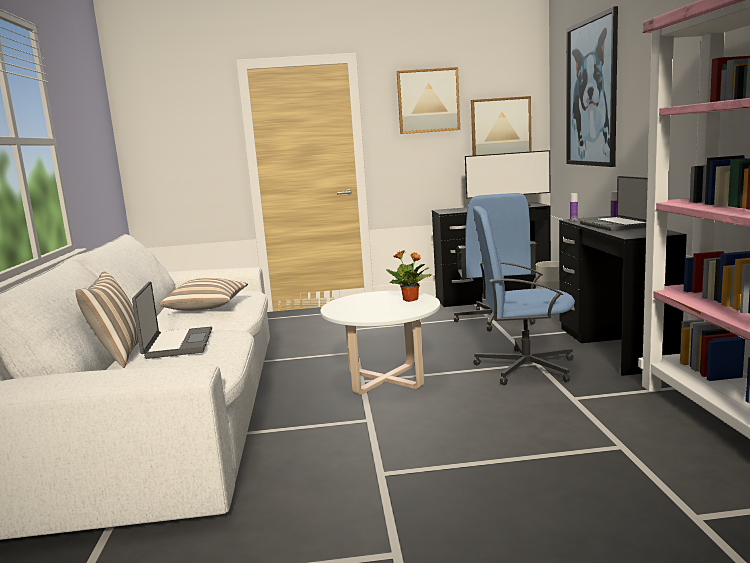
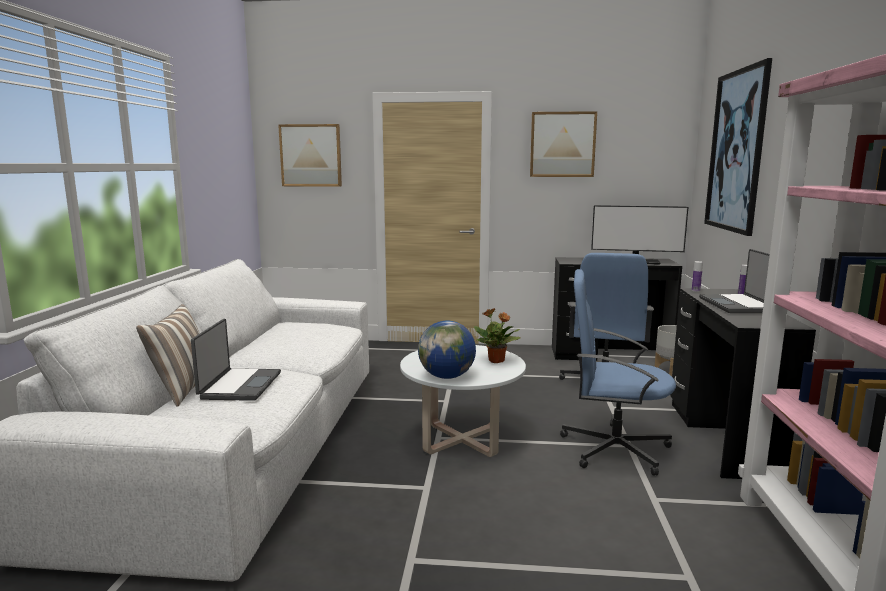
camera: 10 degrees right, 0 degrees up
pillow [160,278,248,311] -> none
picture [471,96,532,155] -> picture moved to [278,124,342,187]
none -> globe [418,321,476,379]

